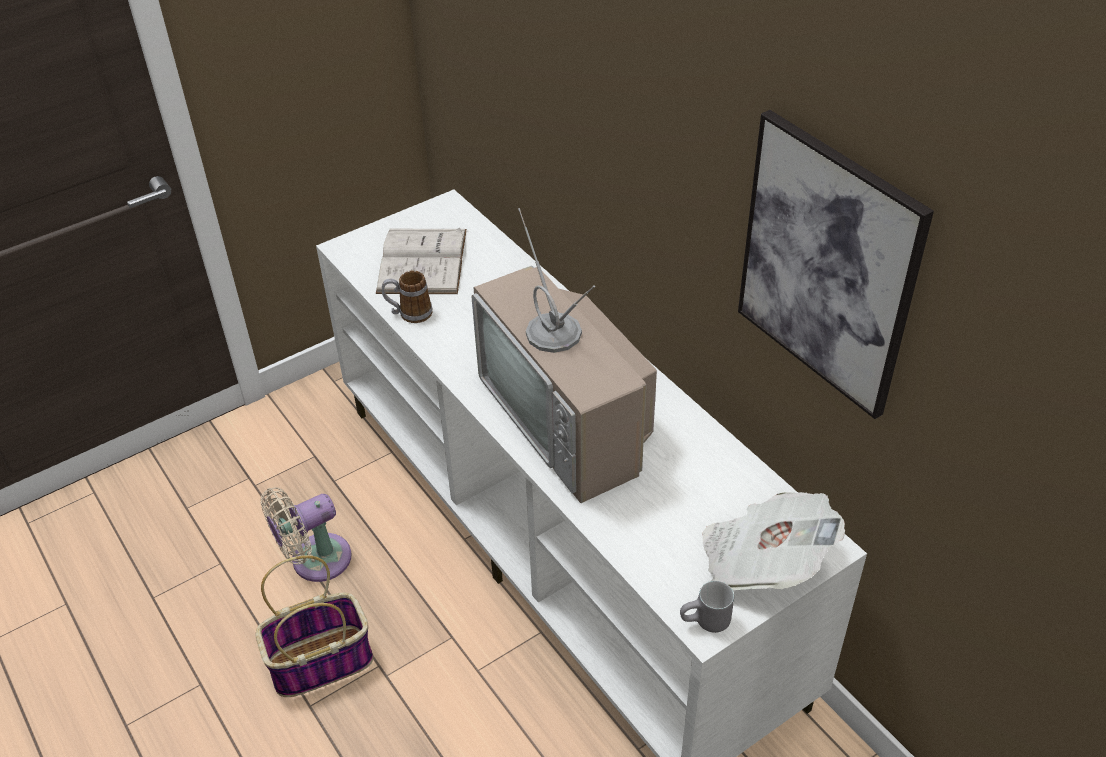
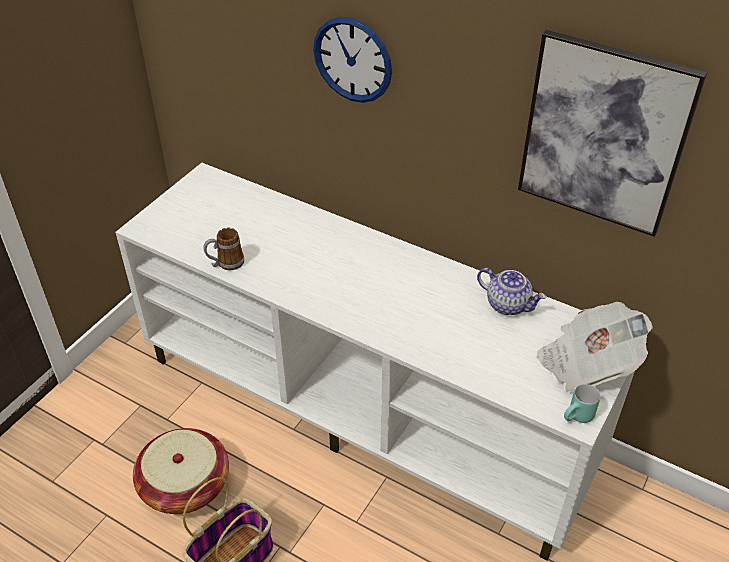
camera: 25 degrees left, 0 degrees up
beige fan [261,487,351,582] -> basket [133,428,229,514]
white book [376,228,467,294] -> none
television [472,208,657,503] -> none
grey mug [680,581,734,633] -> turquoise mug [564,384,601,423]
none -> wall clock [313,17,392,103]
none -> teapot [477,268,546,315]

